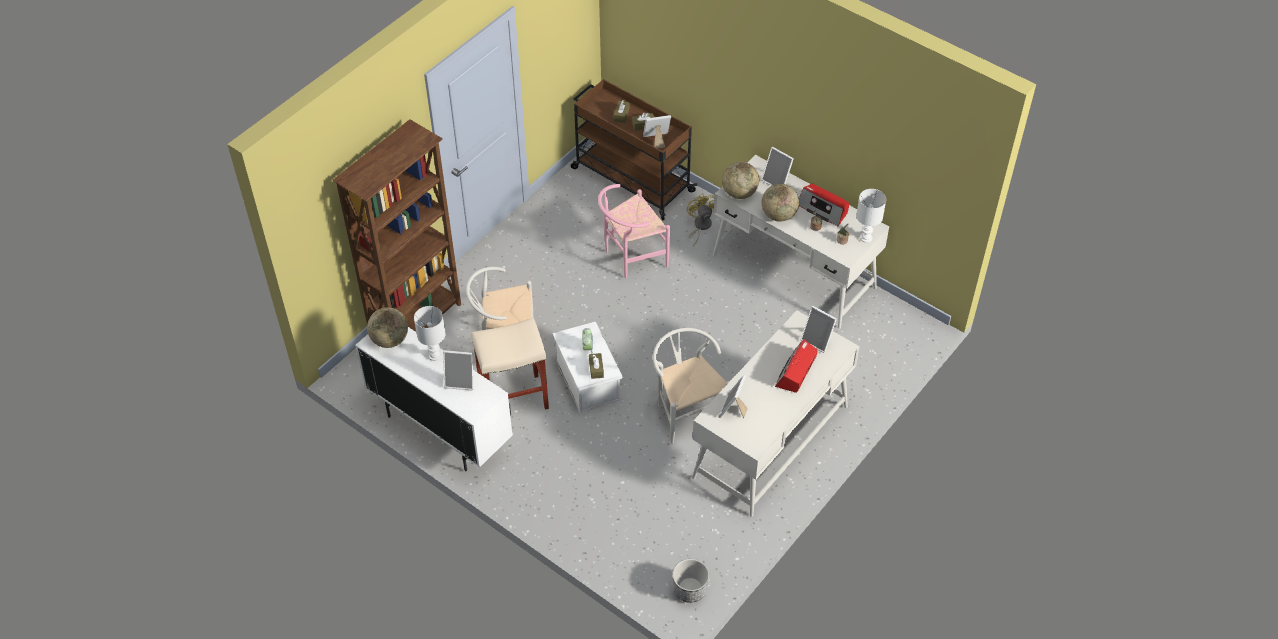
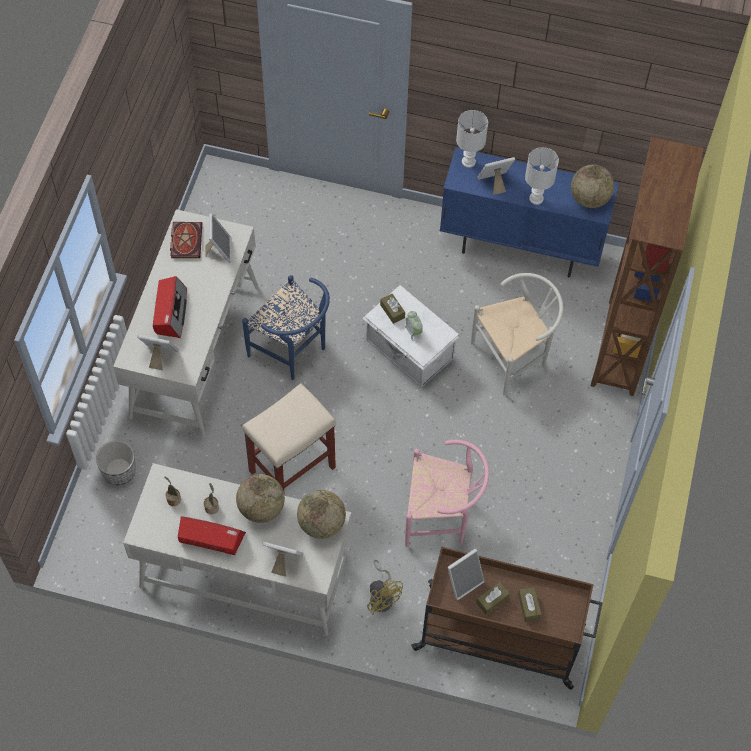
camera: 155 degrees right, 10 degrees up
white cabinet [355,327,513,471] -> blue cabinet [440,147,619,277]
beige stool [471,318,549,410] -> beige stool moved to [242,383,336,496]
pink chair [598,184,670,278] -> pink chair turned 60 degrees clockwise [405,440,489,547]
white chair [653,328,730,444] -> blue chair [242,275,330,380]
planter [673,559,709,603] -> planter moved to [96,440,136,485]
white table lamp [856,189,886,243] -> white table lamp moved to [456,110,488,168]
none -> book [170,222,202,258]

